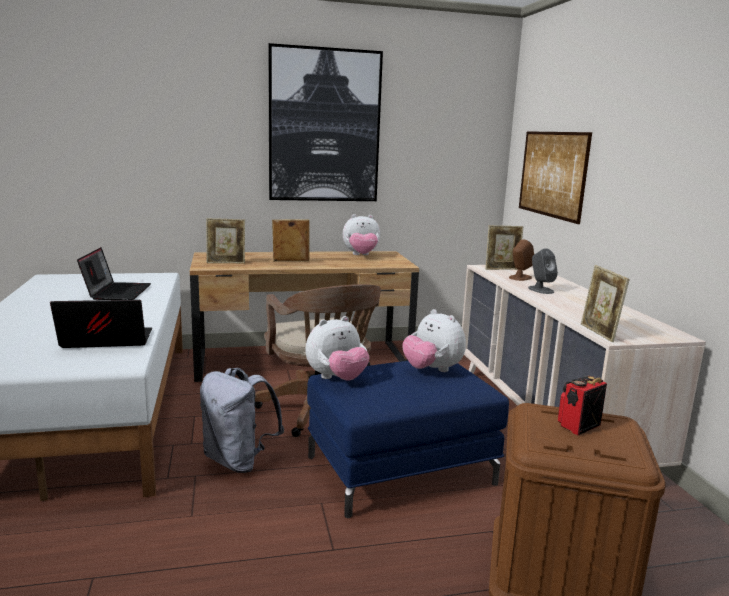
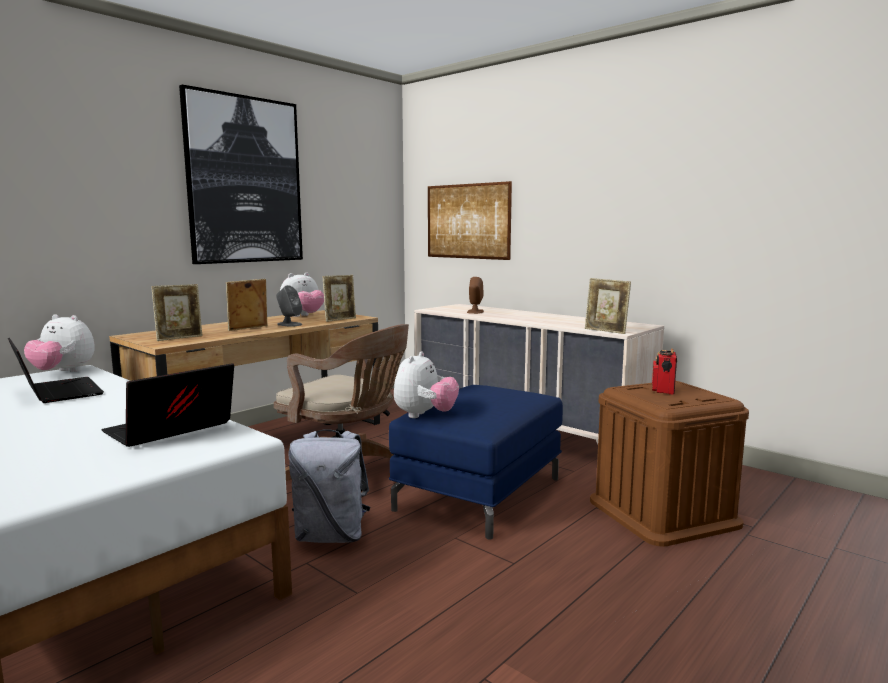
camera: 35 degrees left, 5 degrees down
plush toy [402,309,466,372] -> plush toy moved to [24,314,95,372]
picture frame [485,225,523,270] -> picture frame moved to [323,275,356,322]
grey speaker [528,248,558,294] -> grey speaker moved to [276,285,302,326]

